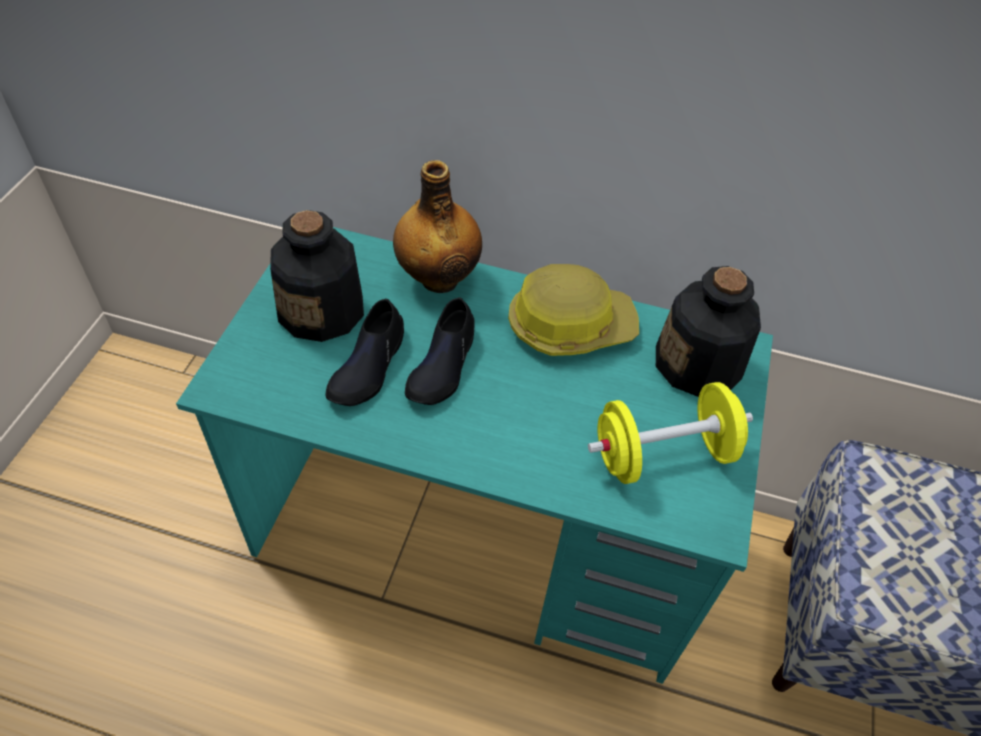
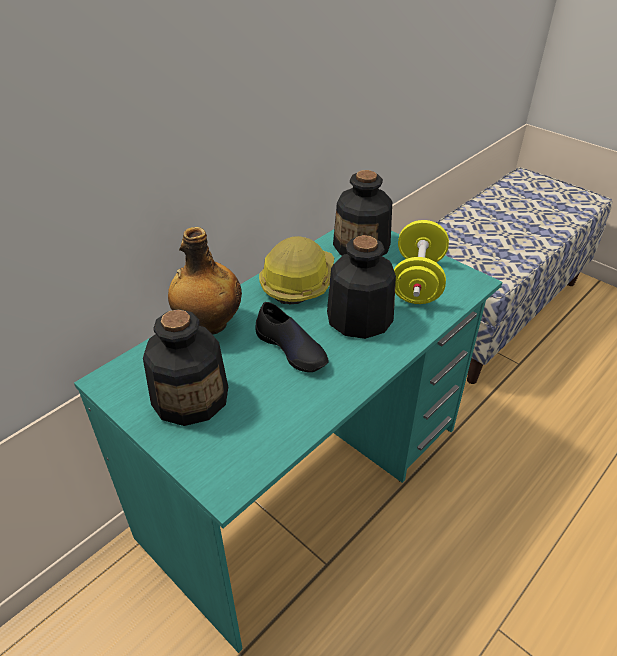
camera: 60 degrees left, 10 degrees down
black shoe [326,299,404,406] -> none
none -> bottle [327,235,396,339]

